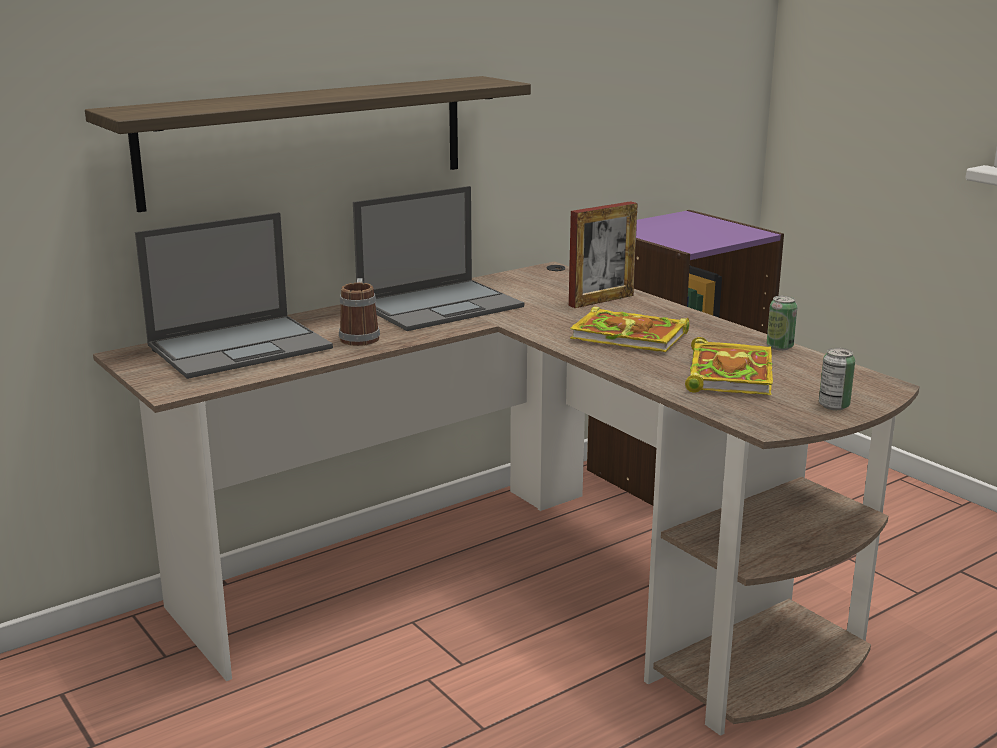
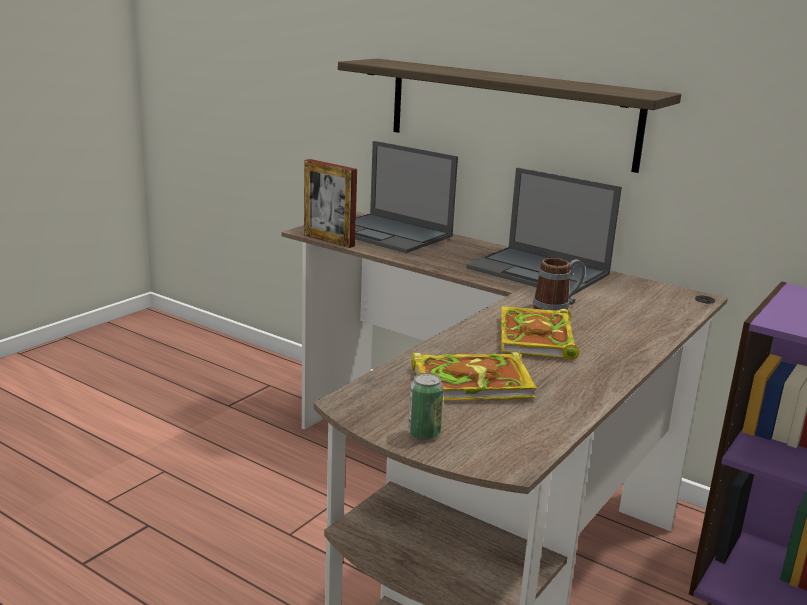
camera: 70 degrees right, 0 degrees up
mug [339,278,380,346] -> mug moved to [533,258,585,311]
picture frame [569,201,638,308] -> picture frame moved to [304,159,357,248]
can [767,296,797,350] -> none

